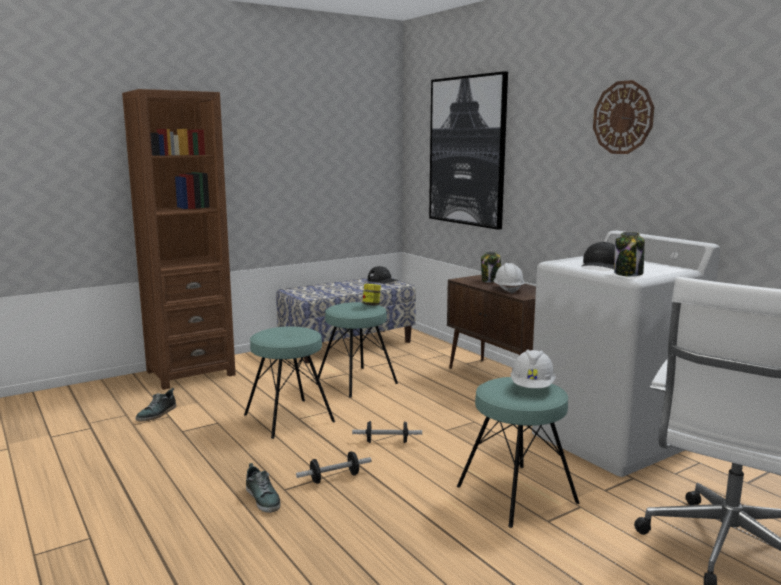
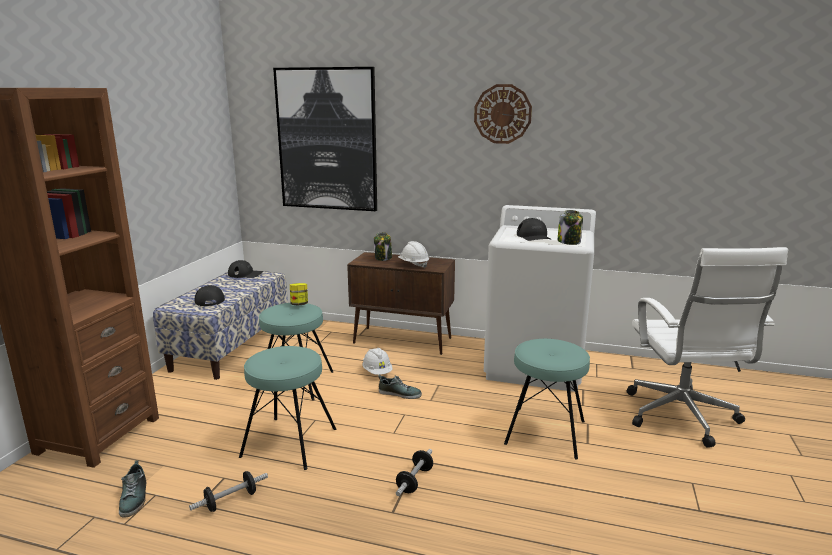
camera: 40 degrees left, 5 degrees up
shoe [246,463,281,513] -> shoe moved to [378,374,422,399]
dumbbell [352,421,422,443] -> dumbbell moved to [189,471,268,512]
white hard hat [511,350,556,388] -> white hard hat moved to [362,348,392,375]
none -> black cap [195,285,225,306]

